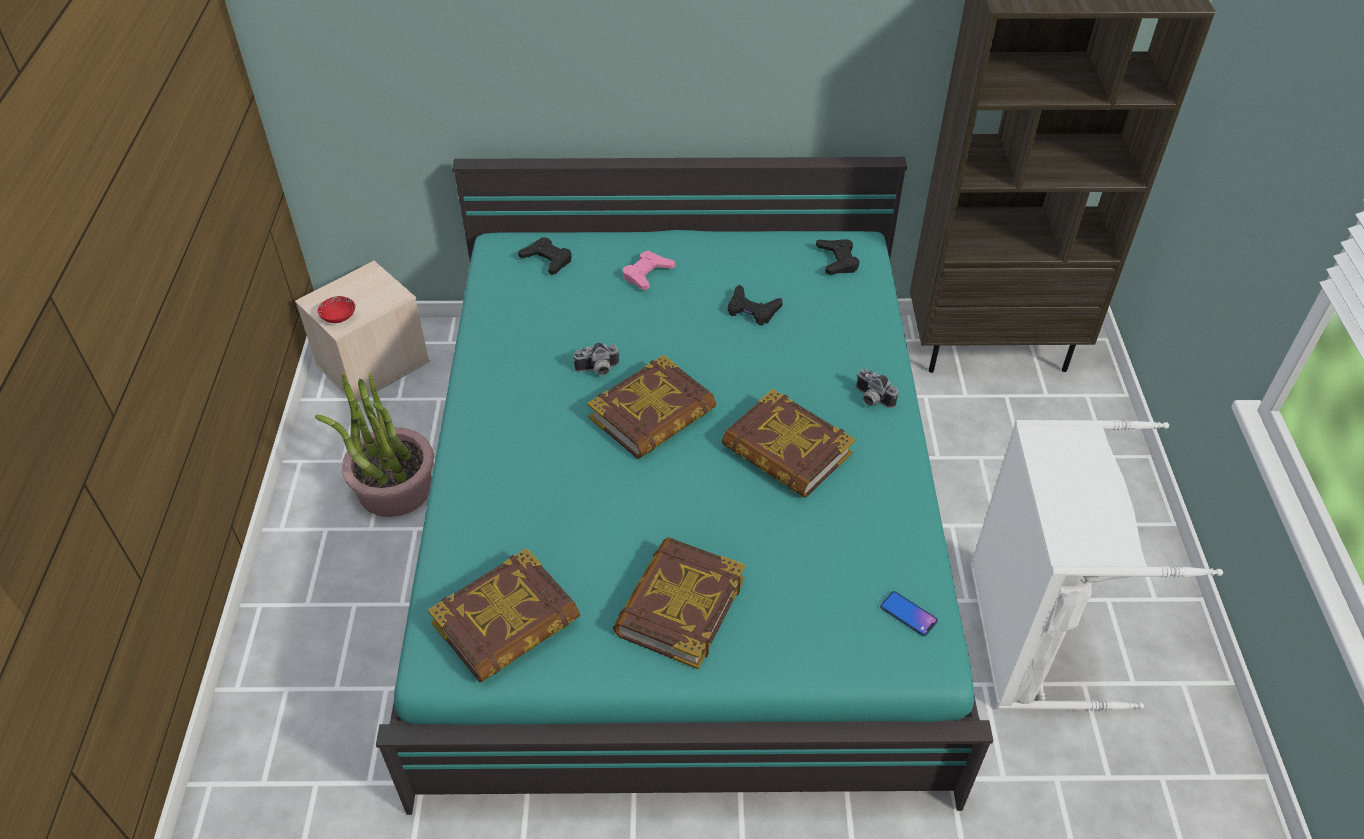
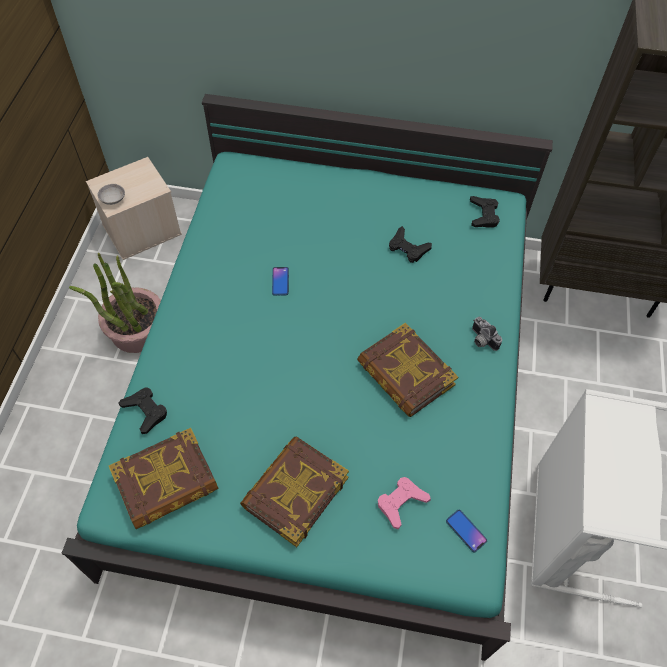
camera: 10 degrees right, 10 degrees up
red bowl [318,296,355,323] -> grey bowl [97,184,125,205]
black game controller [518,237,572,275] -> black game controller moved to [118,387,167,434]
camera [573,342,620,375] -> phone [272,267,289,296]
book [587,355,716,459] -> none
pink game controller [623,251,675,290] -> pink game controller moved to [378,477,431,529]

